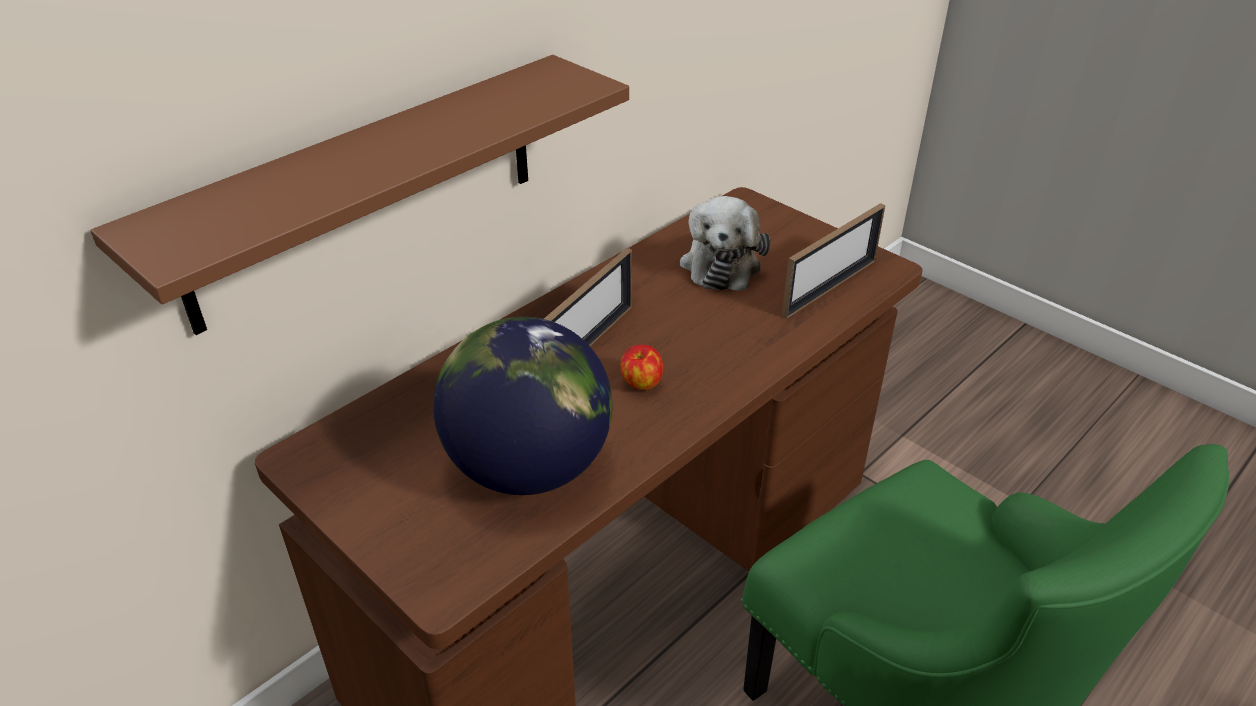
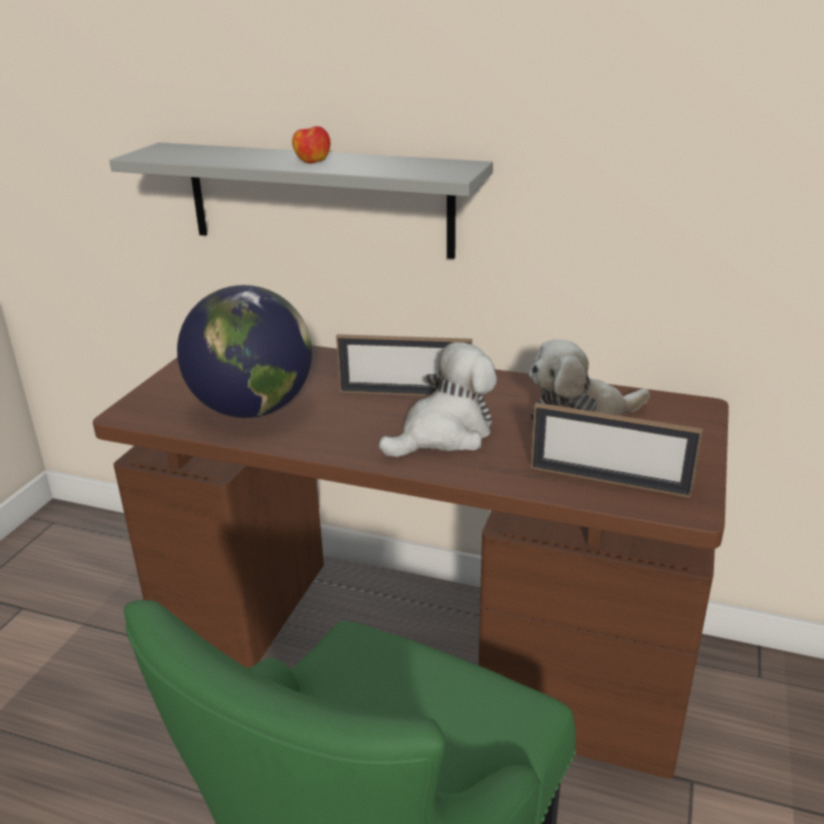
camera: 65 degrees right, 10 degrees down
brown shelf [90,55,629,335] -> grey shelf [109,142,493,259]
apple [620,345,663,390] -> apple moved to [292,126,330,163]
none -> plush toy [379,342,497,457]

